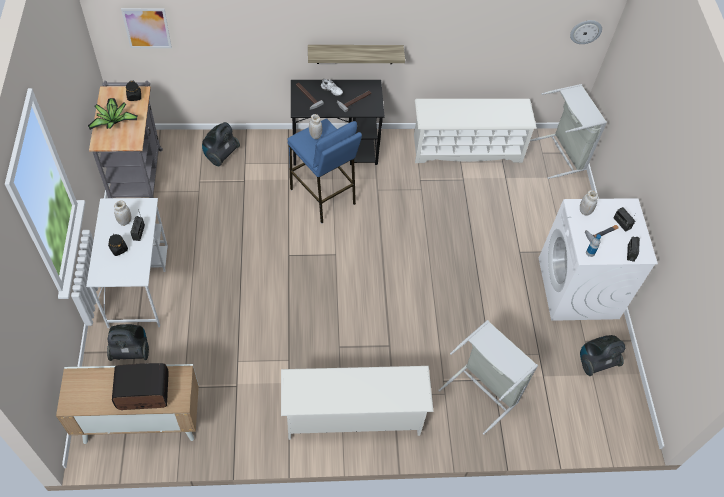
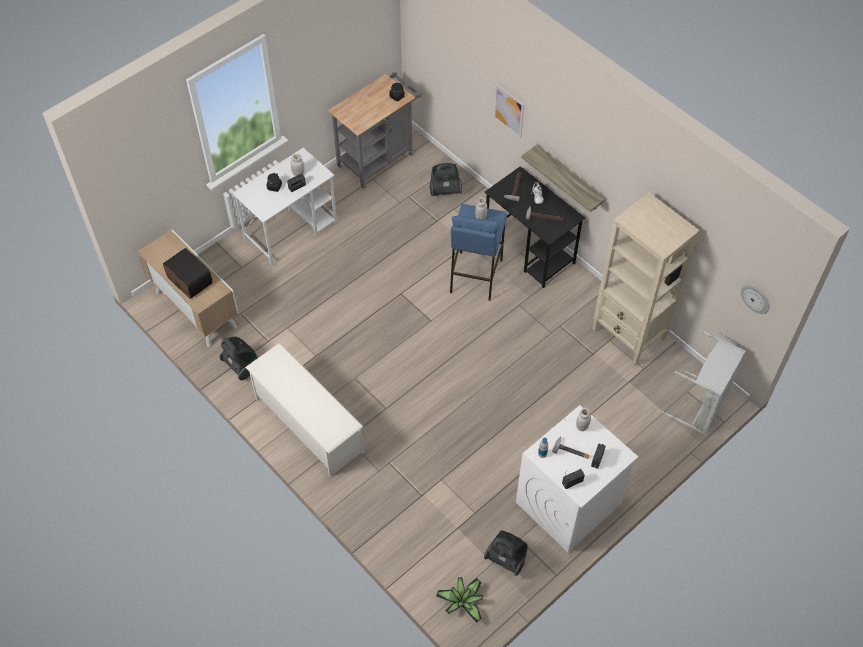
camera: 55 degrees right, 0 degrees up
potted plant [88,98,138,130] -> potted plant moved to [436,577,483,623]
vacuum cleaner [107,324,149,361] -> vacuum cleaner moved to [219,337,258,380]
picture [121,8,172,48] -> picture moved to [493,83,524,138]
white shoe rack [414,99,537,163] -> beige bookcase [592,193,700,365]
grey laundry basket [438,320,538,435] -> none

